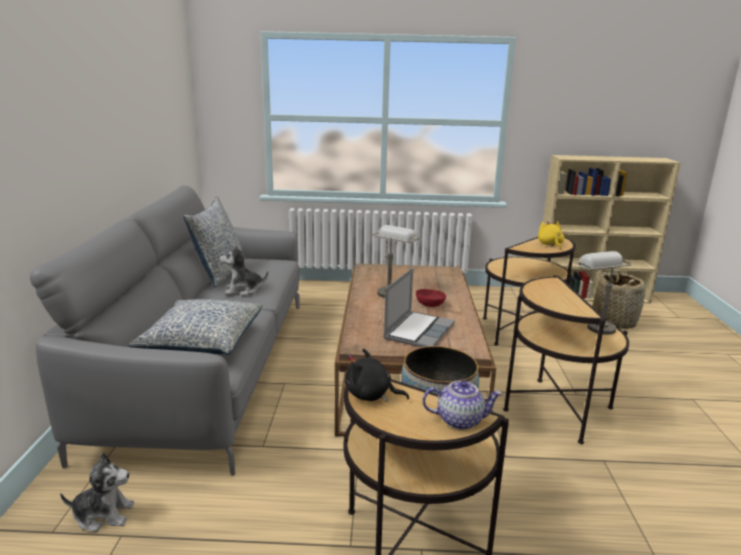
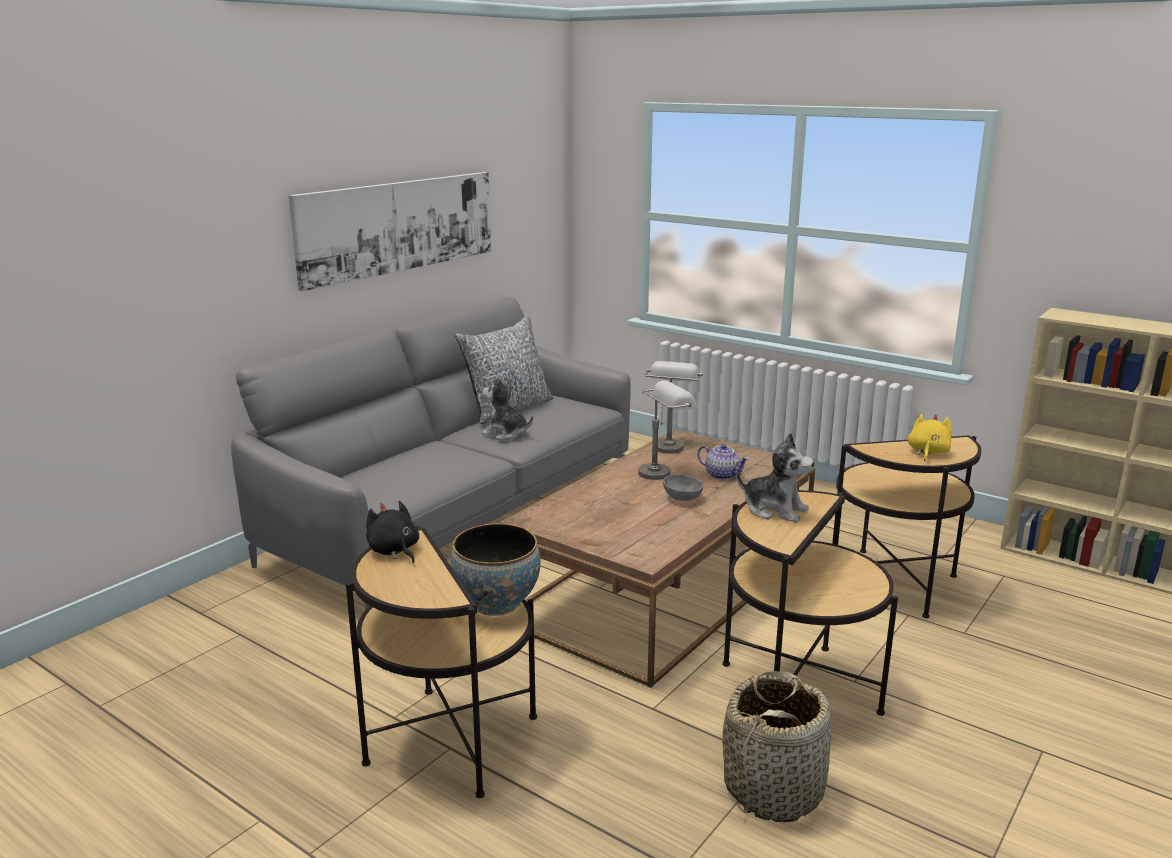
camera: 35 degrees right, 0 degrees up
plush toy [60,453,134,532] -> plush toy moved to [736,432,814,523]
pillow [128,299,263,355] -> none
laptop [383,268,455,347] -> none
red bowl [416,289,446,307] -> grey bowl [663,474,704,501]
teapot [422,380,502,430] -> teapot moved to [698,444,749,480]
grey table lamp [577,251,632,335] -> grey table lamp moved to [644,361,703,454]
basket [592,269,645,329] -> basket moved to [723,671,832,823]
none -> picture [289,172,491,292]

